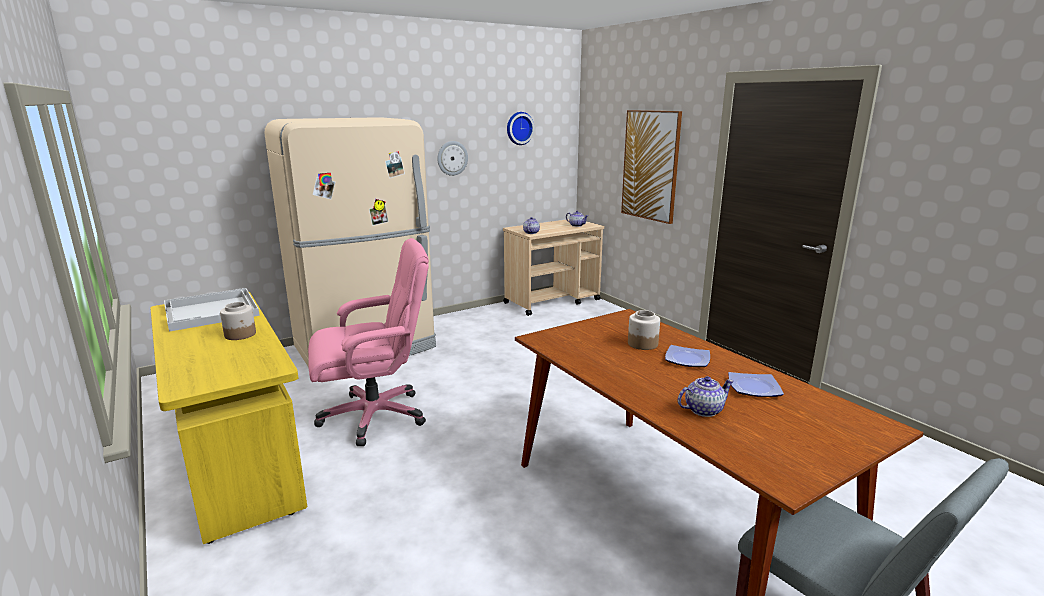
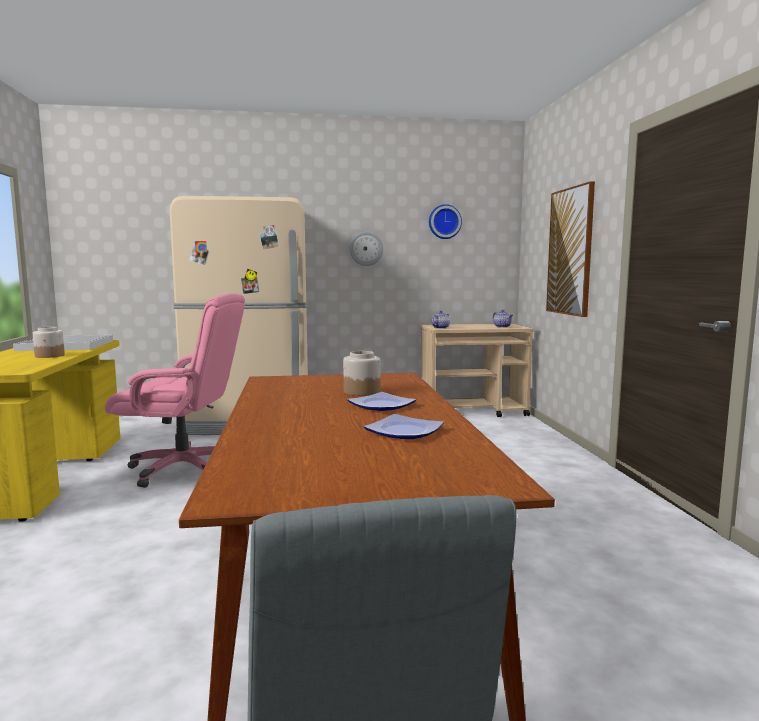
camera: 25 degrees right, 10 degrees down
teapot [678,376,734,417] -> none

